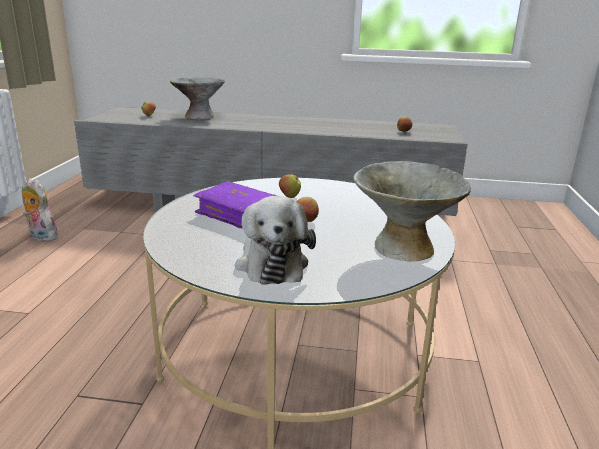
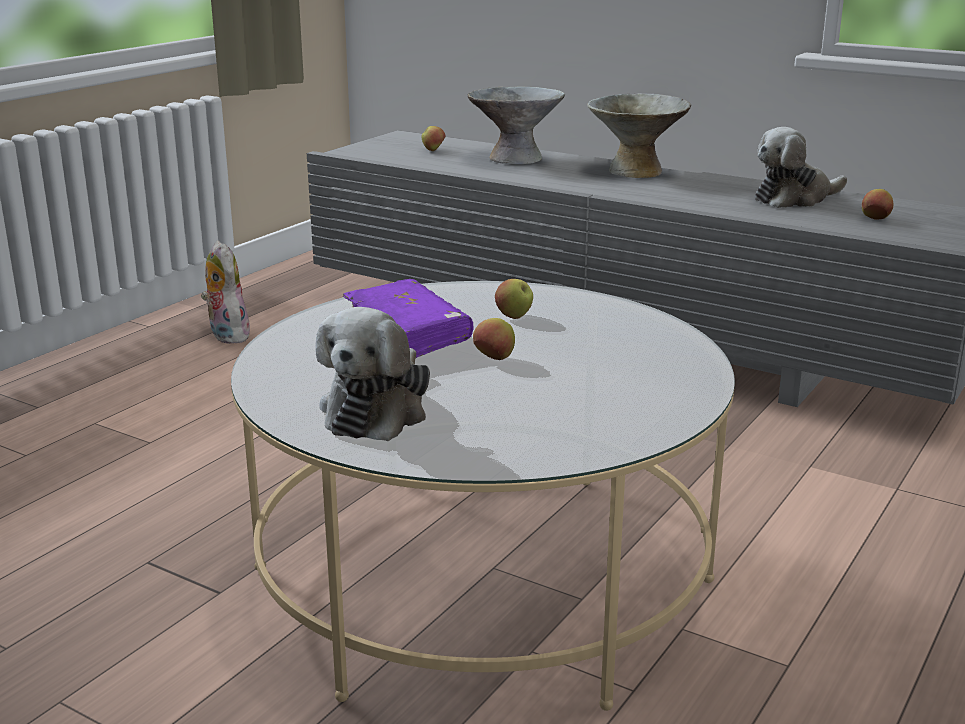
camera: 25 degrees right, 0 degrees up
grey bowl [354,161,471,262] -> grey bowl moved to [587,93,691,178]
none -> plush toy [755,127,847,208]

